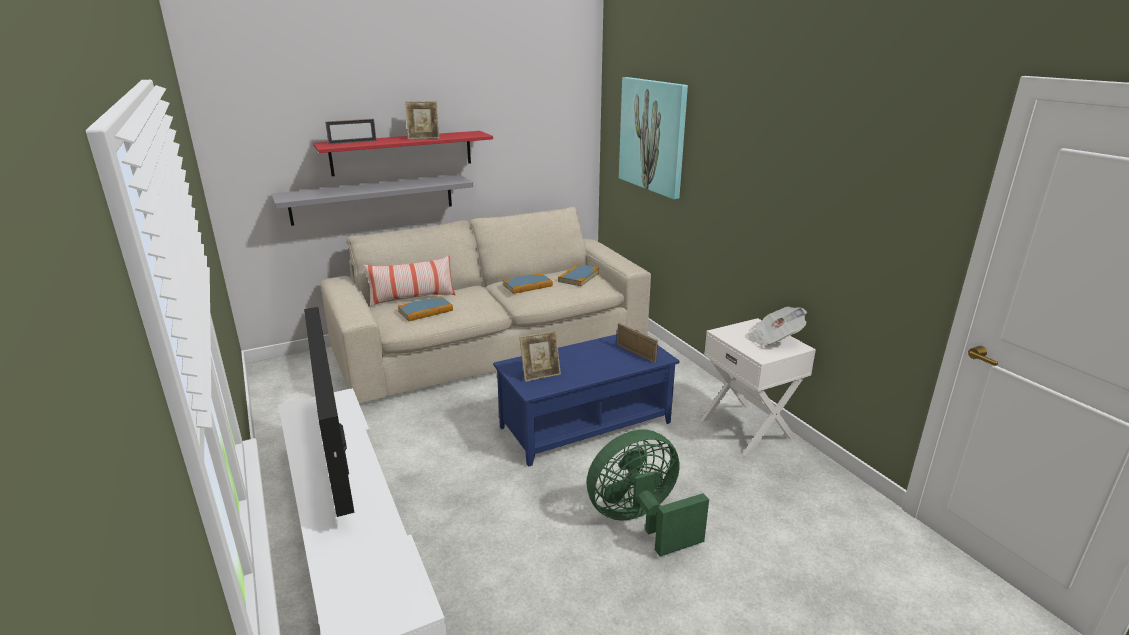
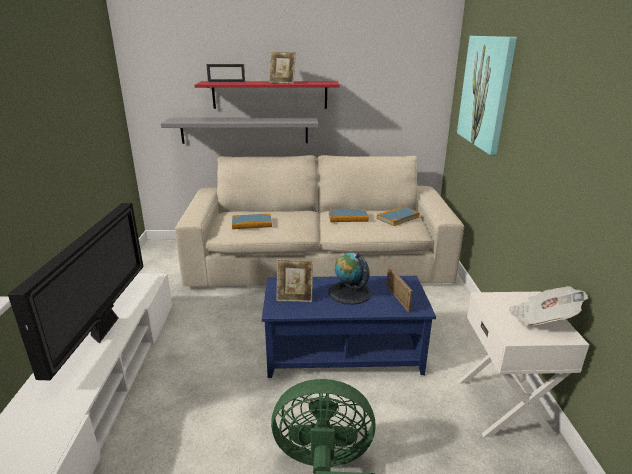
camera: 25 degrees right, 0 degrees up
pillow [364,256,455,307] -> none
none -> globe [328,253,371,305]

